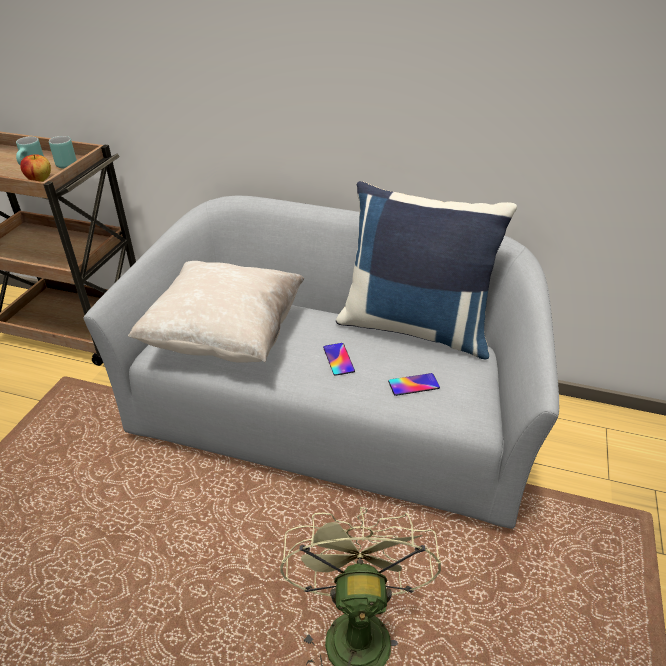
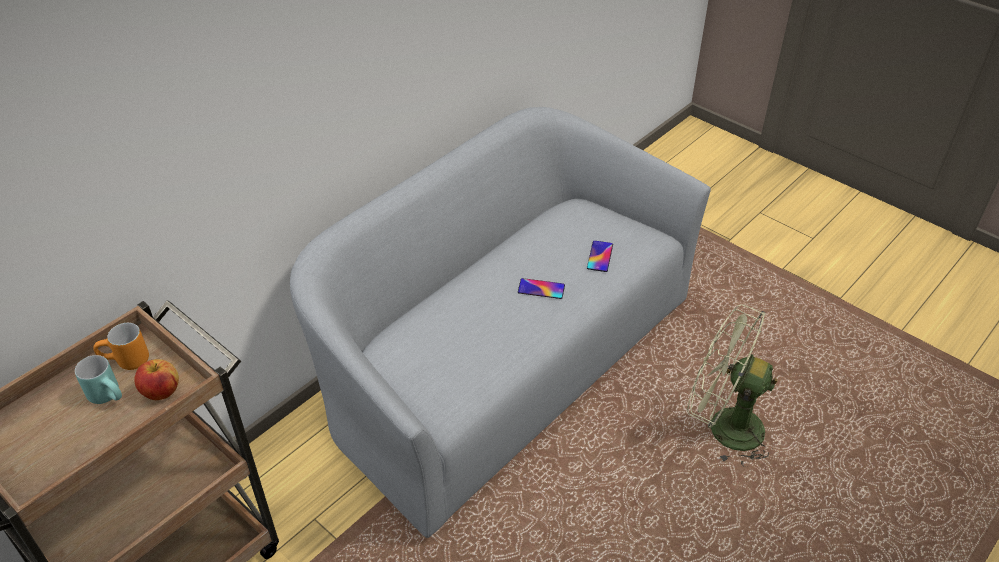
camera: 65 degrees left, 5 degrees up
turquoise mug [49,136,77,168] -> orange mug [93,323,149,370]
beige pillow [128,261,305,363] -> none
blue pillow [336,181,517,359] -> none

